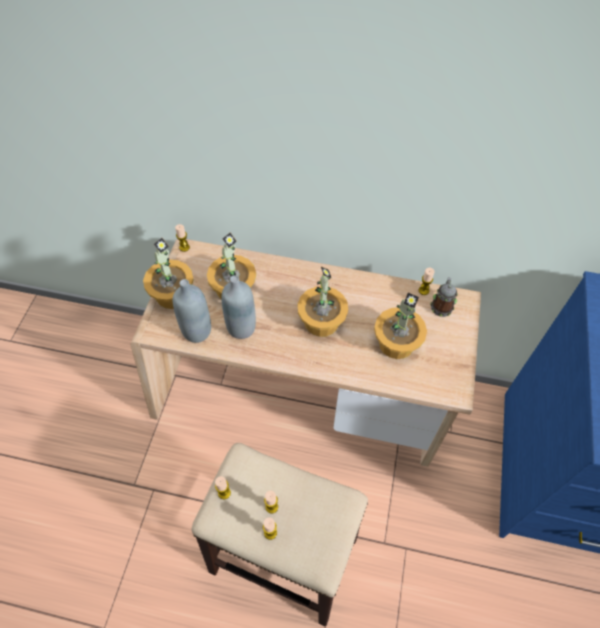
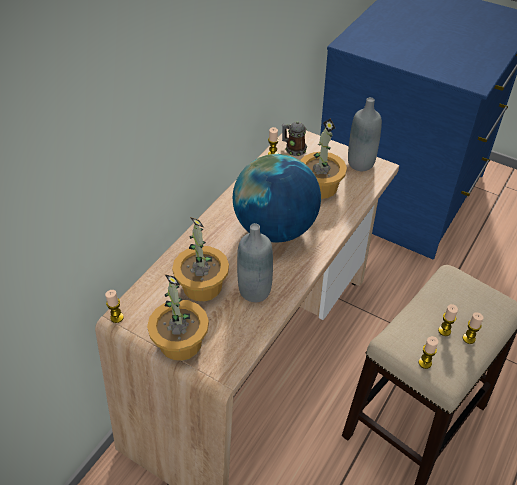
camera: 70 degrees left, 10 degrees down
grey bottle [173,279,211,343] -> grey bottle moved to [348,97,382,171]
potted plant [298,267,348,337] -> globe [233,154,321,242]

